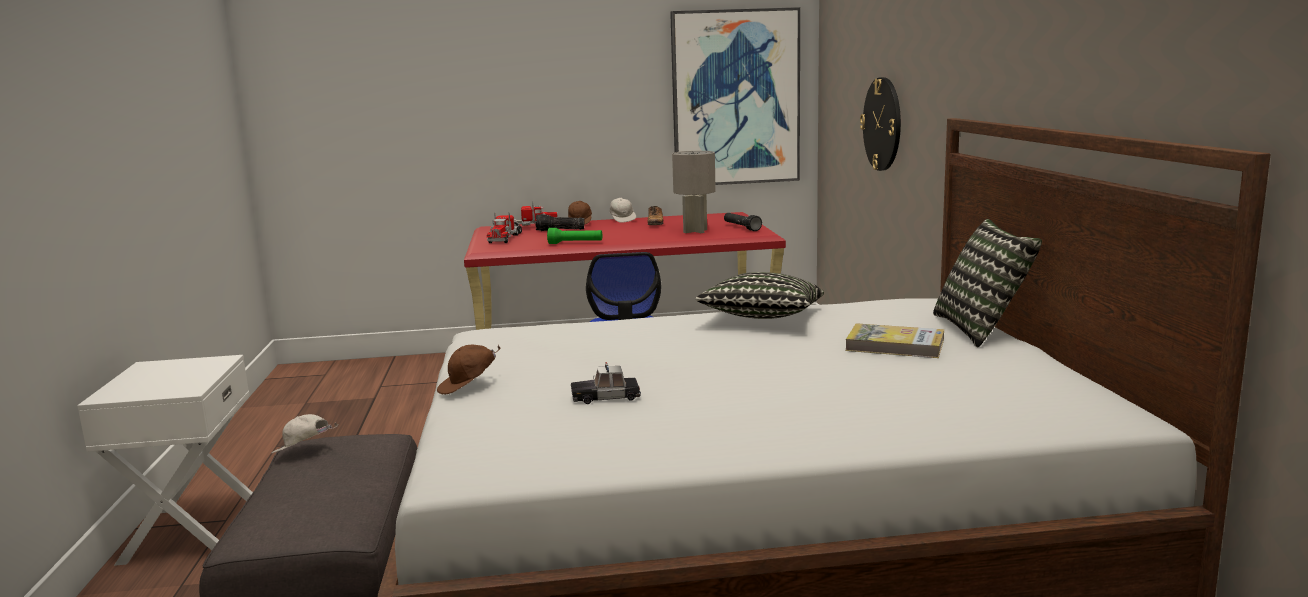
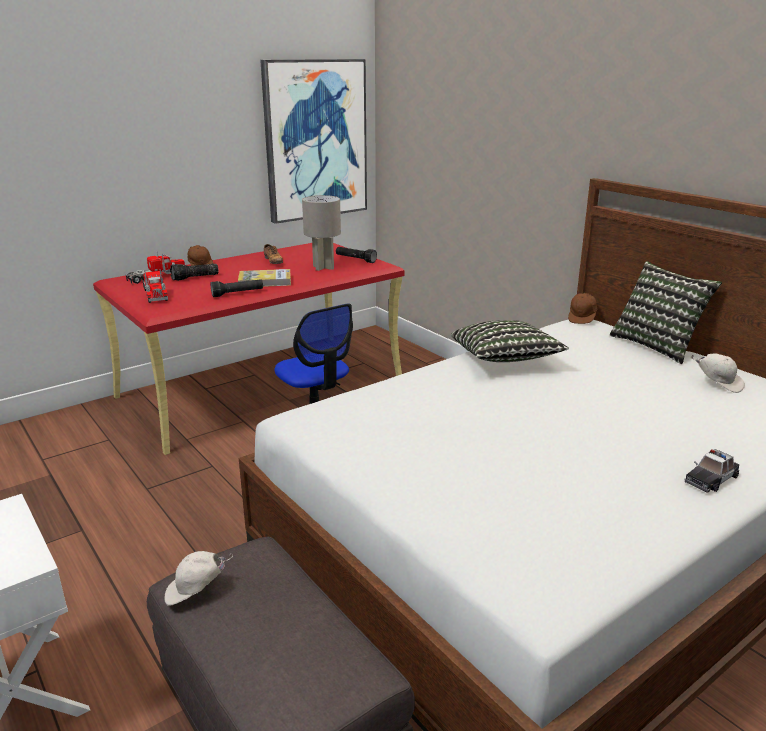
camera: 30 degrees left, 10 degrees up
brown cap [437,345,501,394] -> brown cap moved to [568,292,597,324]
green flashlight [547,228,602,244] -> black flashlight [211,279,263,297]
toy car [571,362,641,404] -> toy car moved to [684,449,740,493]
white cap [610,198,636,223] -> white cap moved to [691,353,745,393]
book [846,323,944,358] -> book moved to [238,269,291,287]
wall clock [860,77,901,171] -> none

